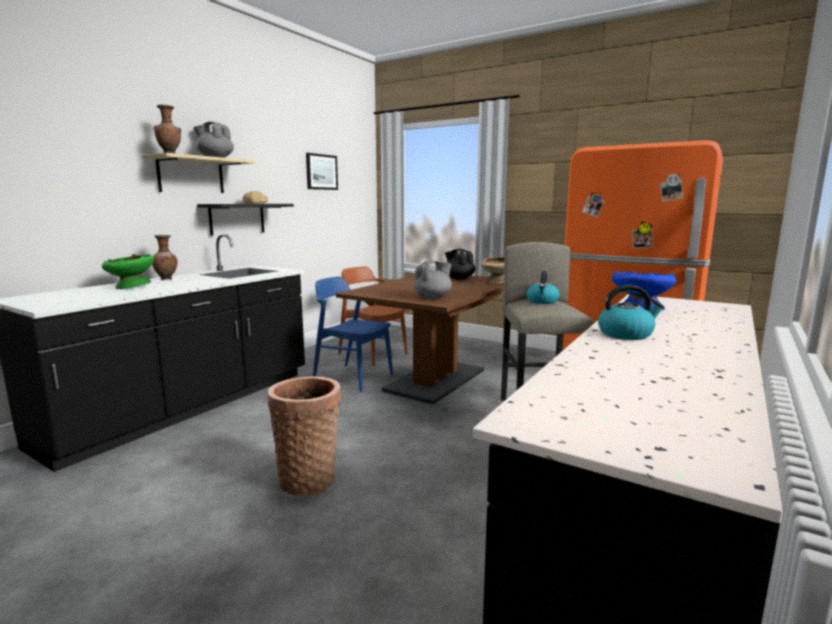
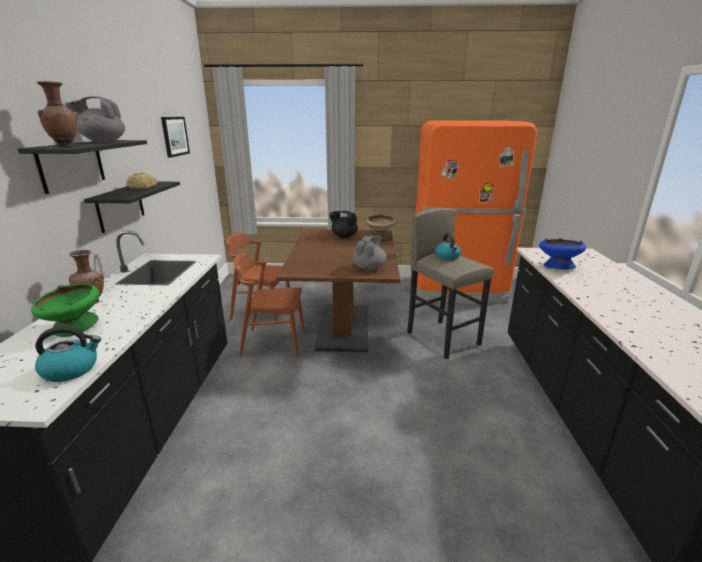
camera: 30 degrees left, 10 degrees up
beige shelf [142,153,255,193] -> black shelf [18,140,147,194]
basket [268,377,341,496] -> none
blue chair [313,277,393,392] -> brown chair [234,252,305,357]
kettle [598,285,664,340] -> kettle moved to [35,326,101,382]

